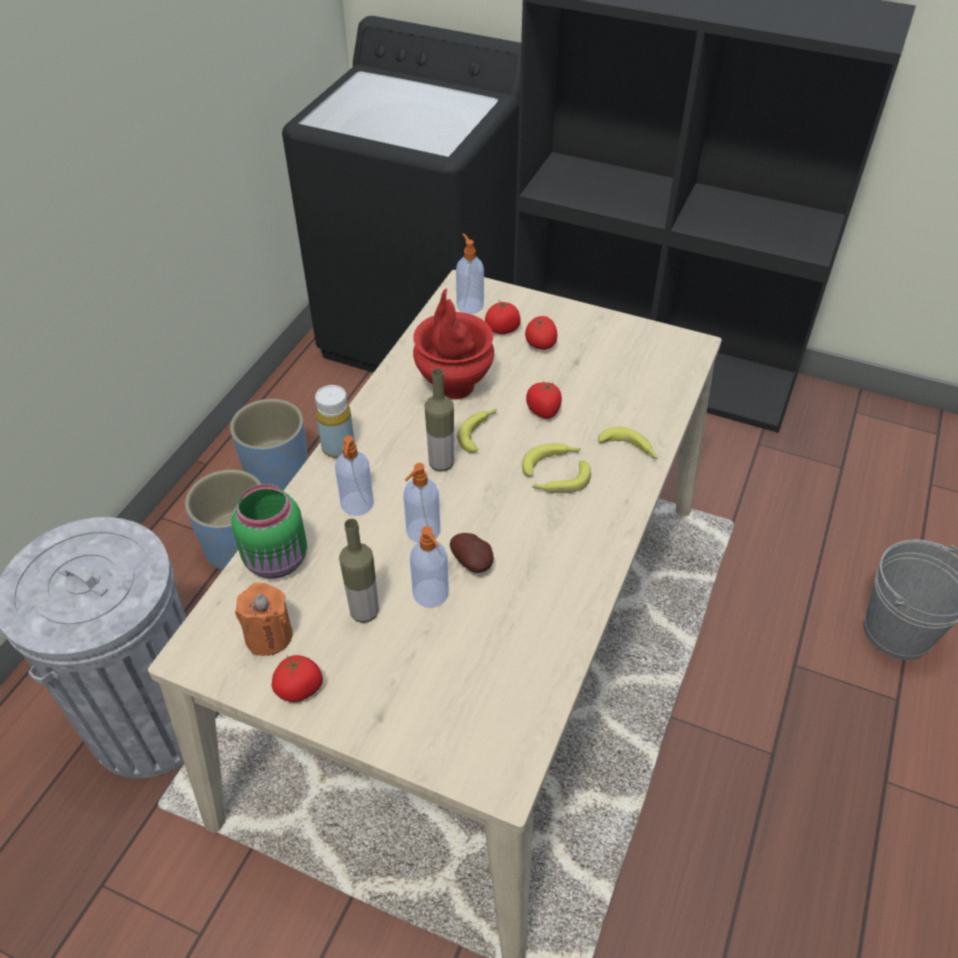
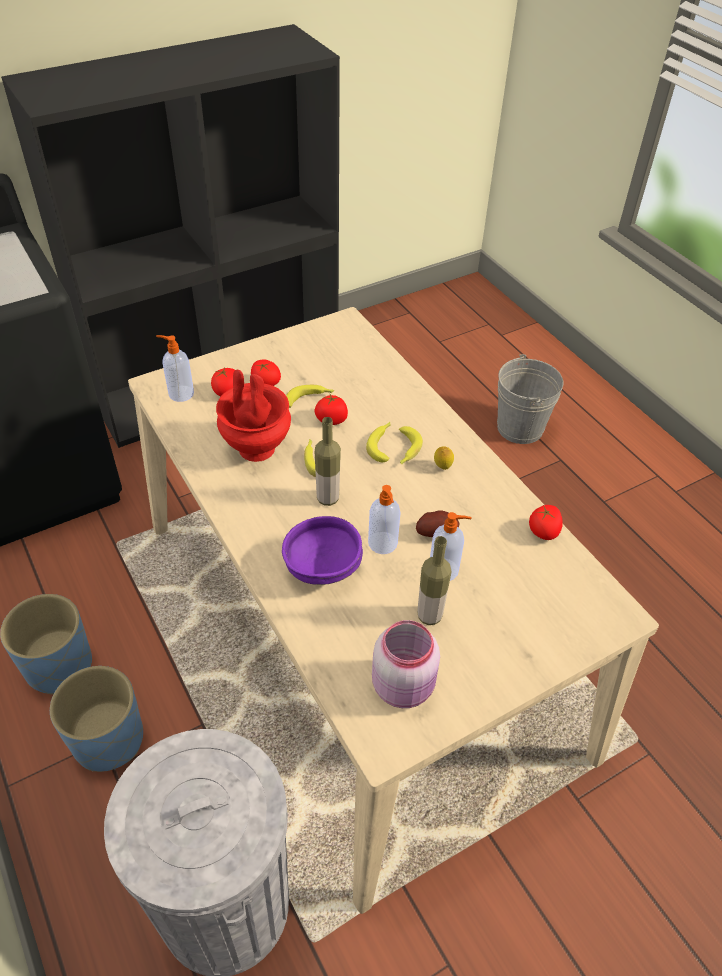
camera: 55 degrees left, 0 degrees up
green jar [232,484,307,579] -> none
orange candle [235,583,293,656] -> pink jar [372,620,440,708]
tomato [272,655,323,702] -> tomato moved to [529,505,563,540]
yellow bottle [315,385,355,458] -> none
soap dispenser [335,436,374,516] -> purple bowl [282,516,363,585]
banana [598,427,658,459] -> banana moved to [286,385,334,408]
none -> lemon [434,446,454,470]

